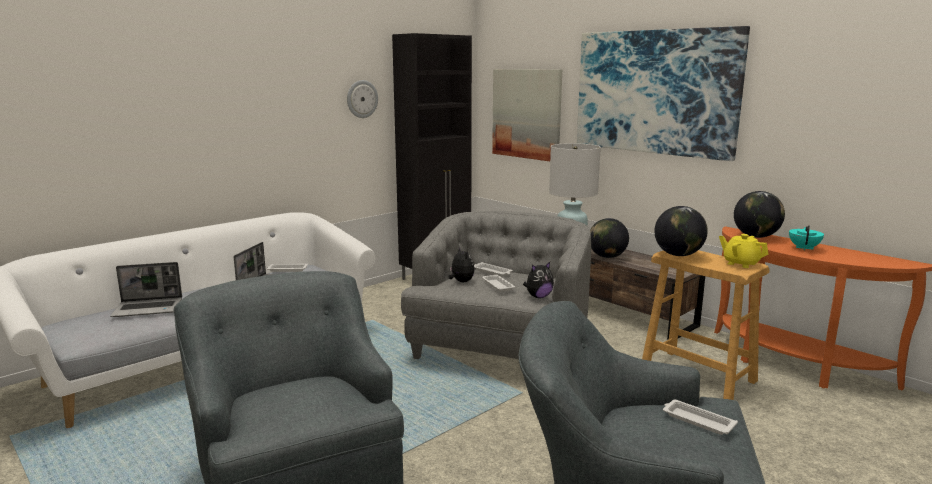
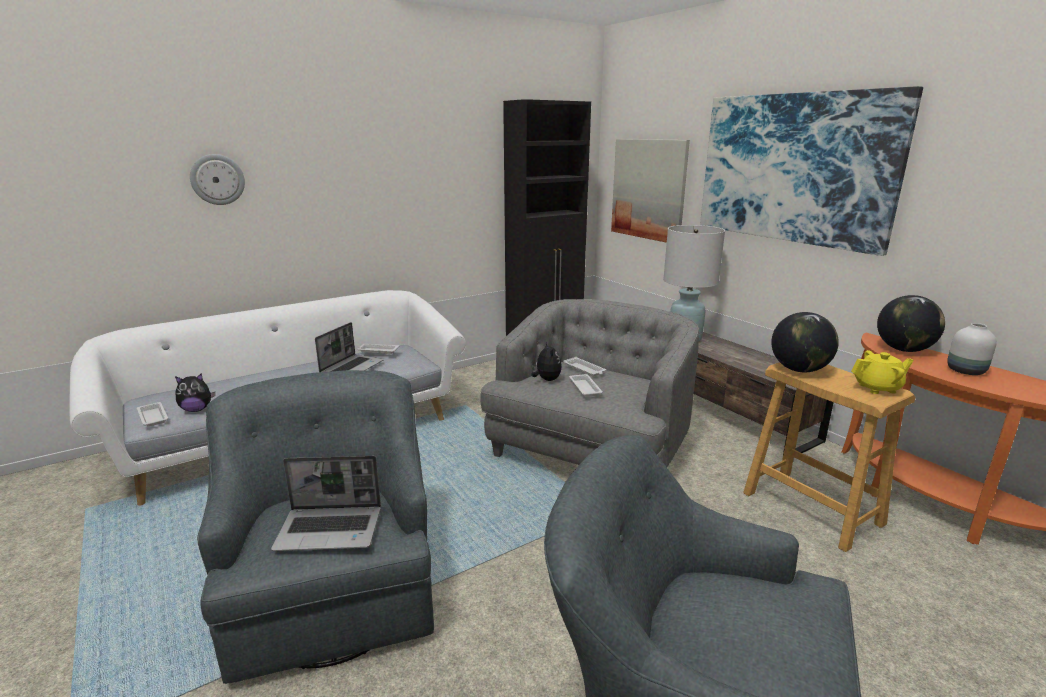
camera: 10 degrees right, 5 degrees up
laptop [110,262,182,317] -> laptop moved to [271,455,381,551]
wall clock [347,80,378,118] -> wall clock moved to [190,154,245,205]
plush toy [523,262,554,298] -> plush toy moved to [175,373,215,412]
globe [590,218,629,258] -> none
white tray [663,400,738,435] -> white tray moved to [137,402,168,427]
yellow teapot [719,234,768,268] -> yellow teapot turned 120 degrees clockwise [851,350,913,394]
turquoise teapot [789,225,824,250] -> white vase [947,323,997,375]

